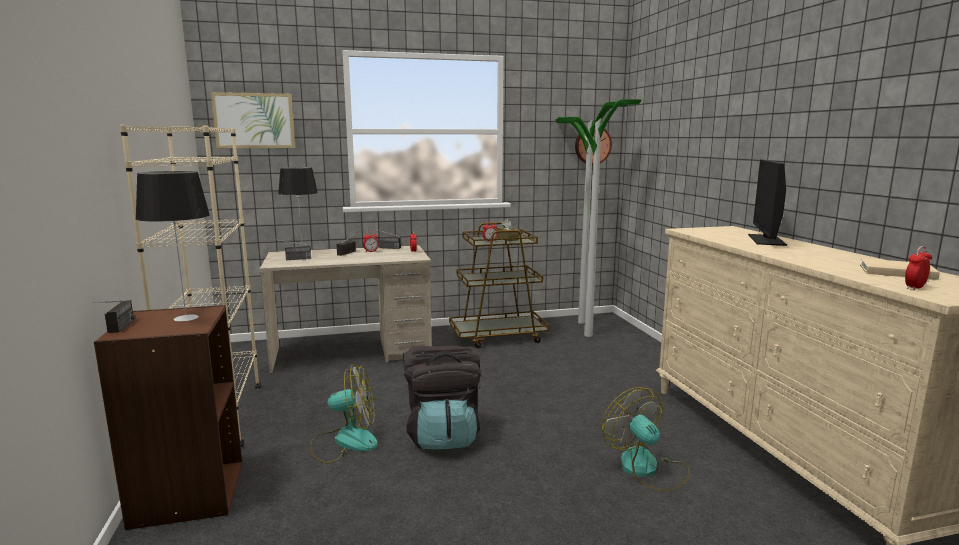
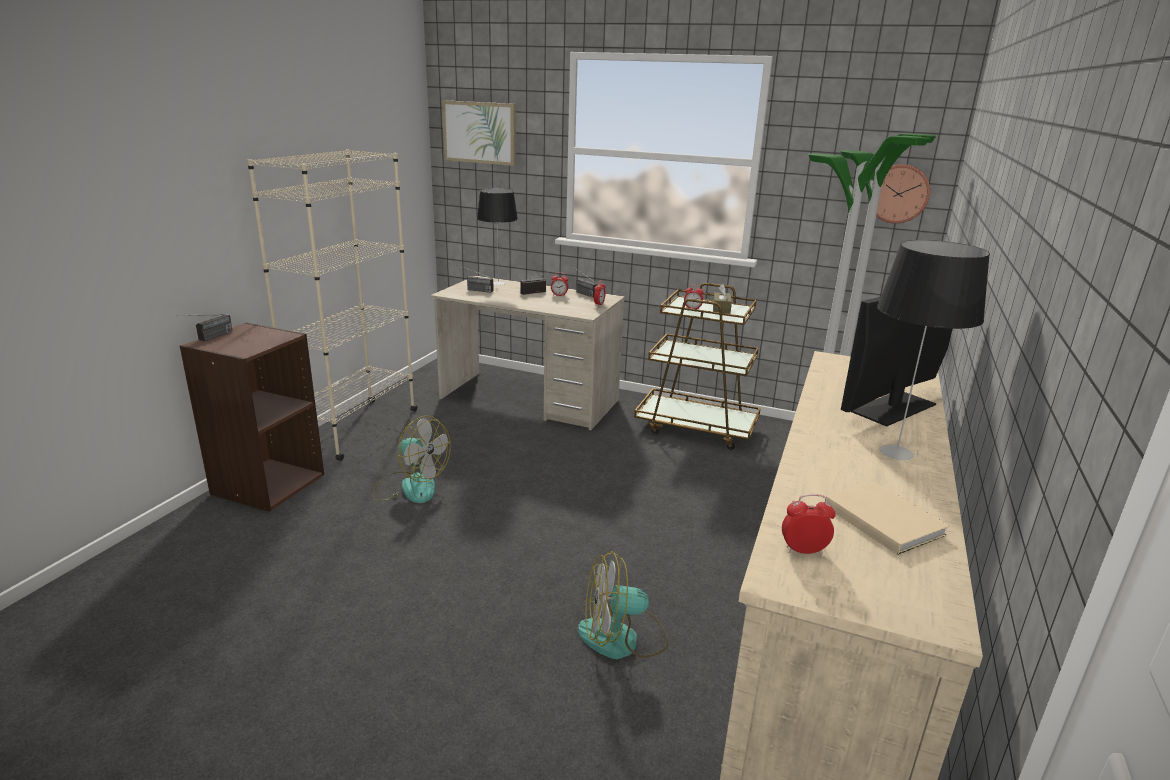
camera: 35 degrees right, 10 degrees up
table lamp [135,171,210,322] -> table lamp moved to [877,240,990,460]
black backpack [403,346,481,450] -> none
fan [601,388,690,491] -> fan turned 105 degrees counterclockwise [578,551,669,659]

